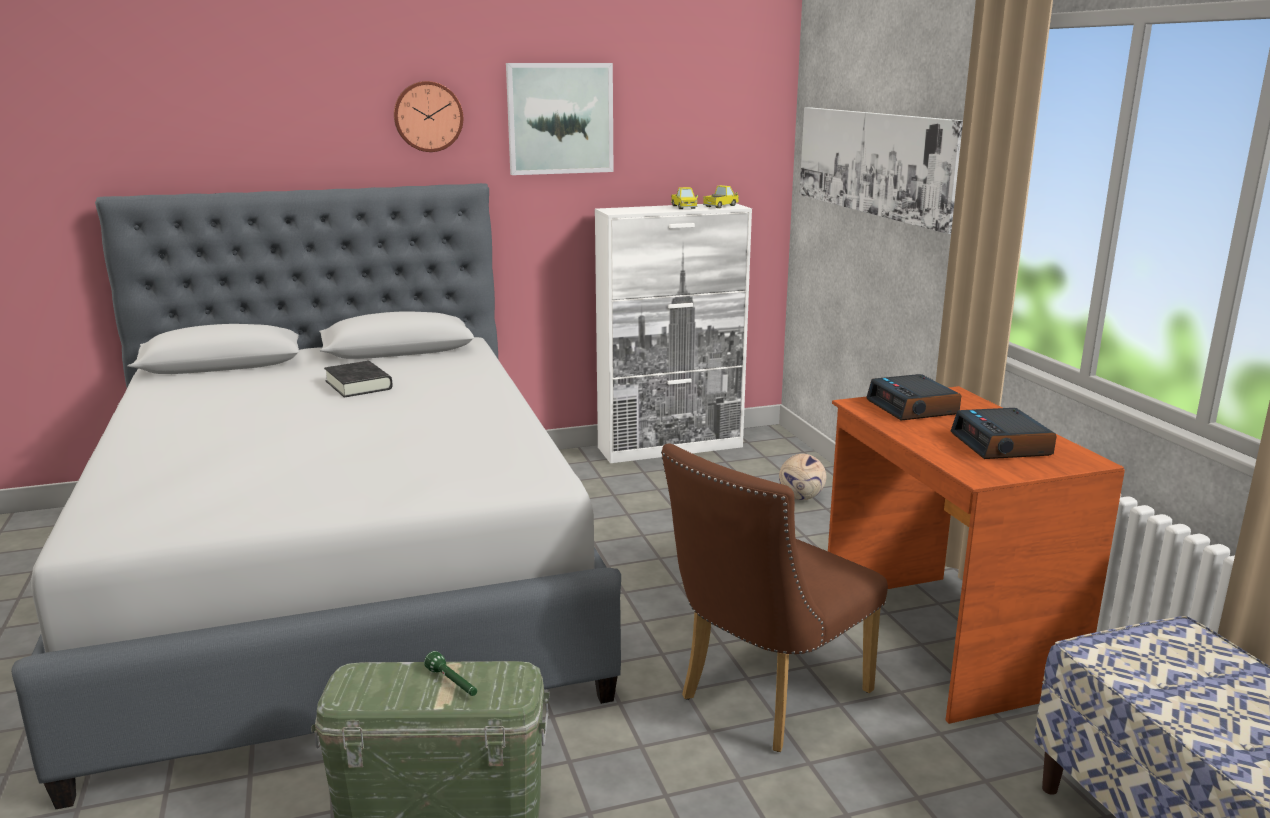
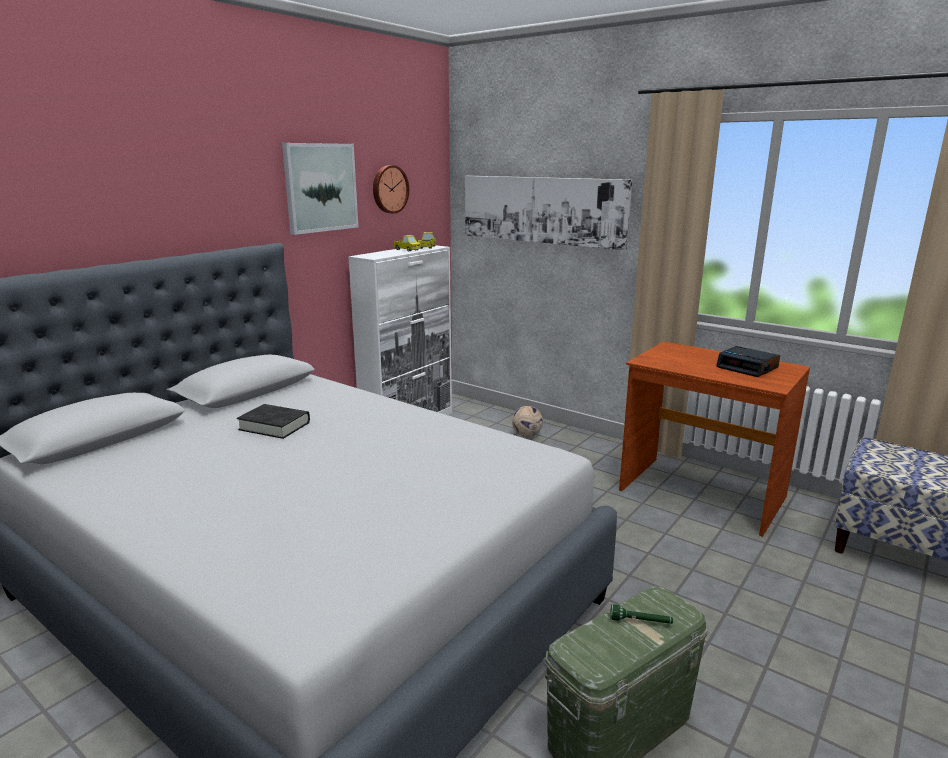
camera: 35 degrees left, 0 degrees up
wall clock [394,81,463,152] -> wall clock moved to [373,165,409,214]
brown chair [661,444,888,752] -> none
alarm clock [866,374,961,421] -> none

